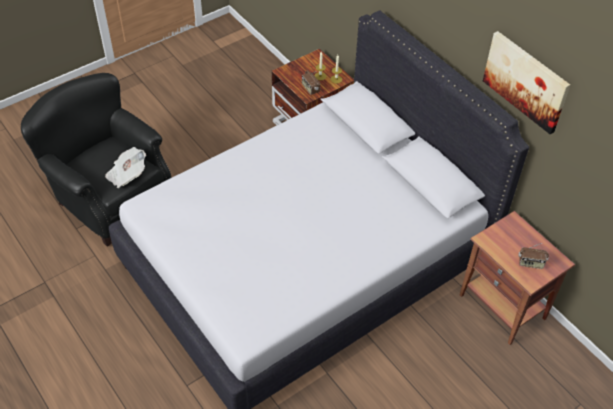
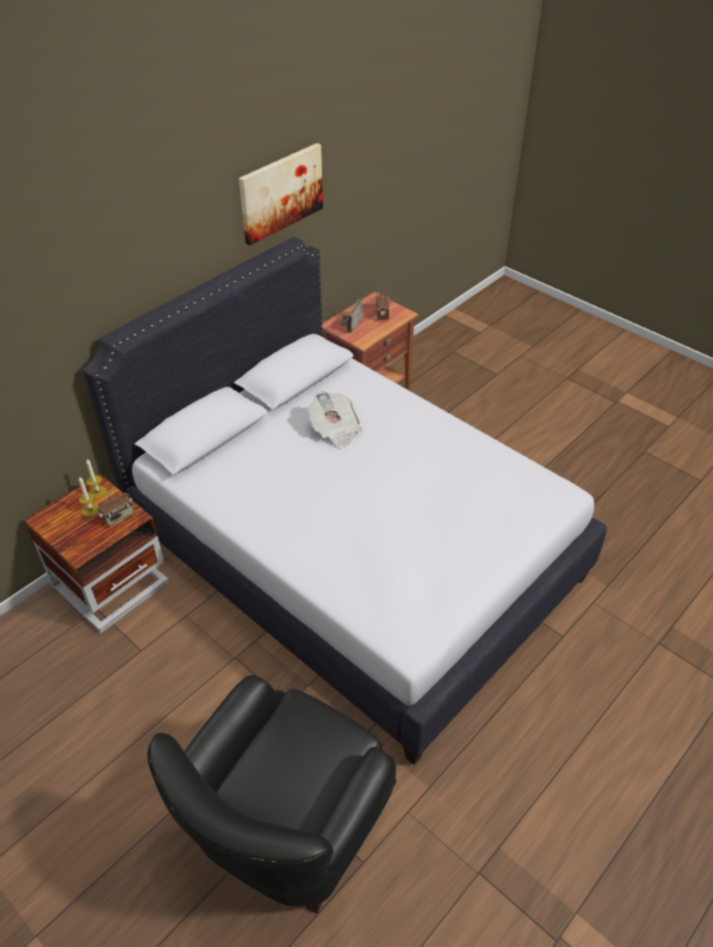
camera: 100 degrees left, 5 degrees down
newspaper [105,147,146,188] -> newspaper moved to [308,391,362,448]
none -> radio [340,299,363,333]

